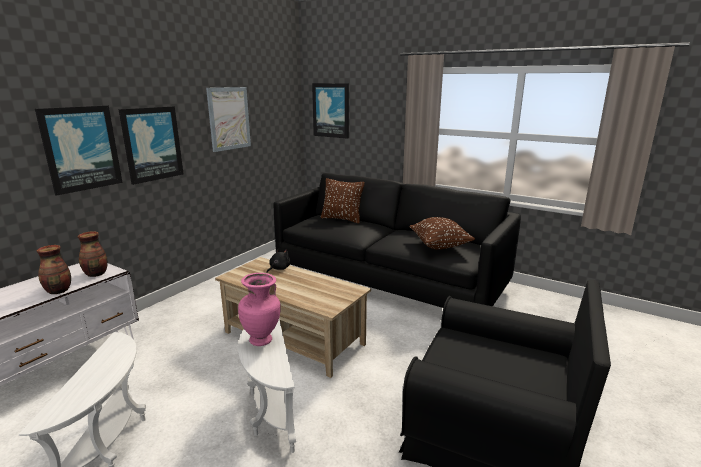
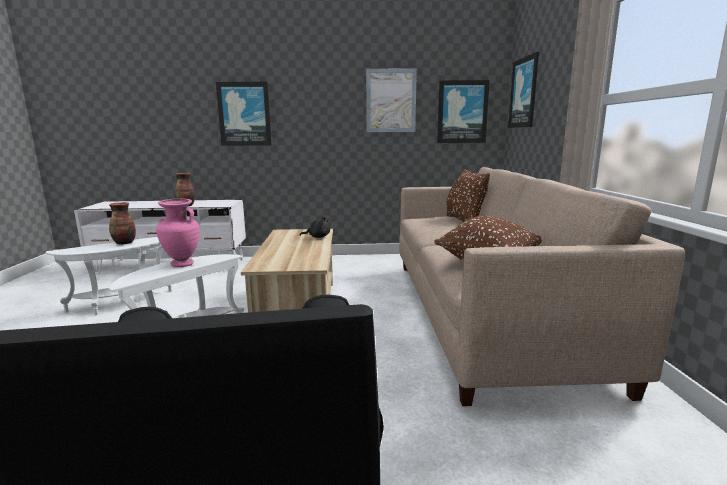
camera: 55 degrees right, 5 degrees down
vase [78,231,108,277] -> vase moved to [109,202,136,245]
picture [119,106,184,185] -> picture moved to [437,80,490,143]
black sofa [274,173,521,308] -> beige sofa [399,167,685,406]

